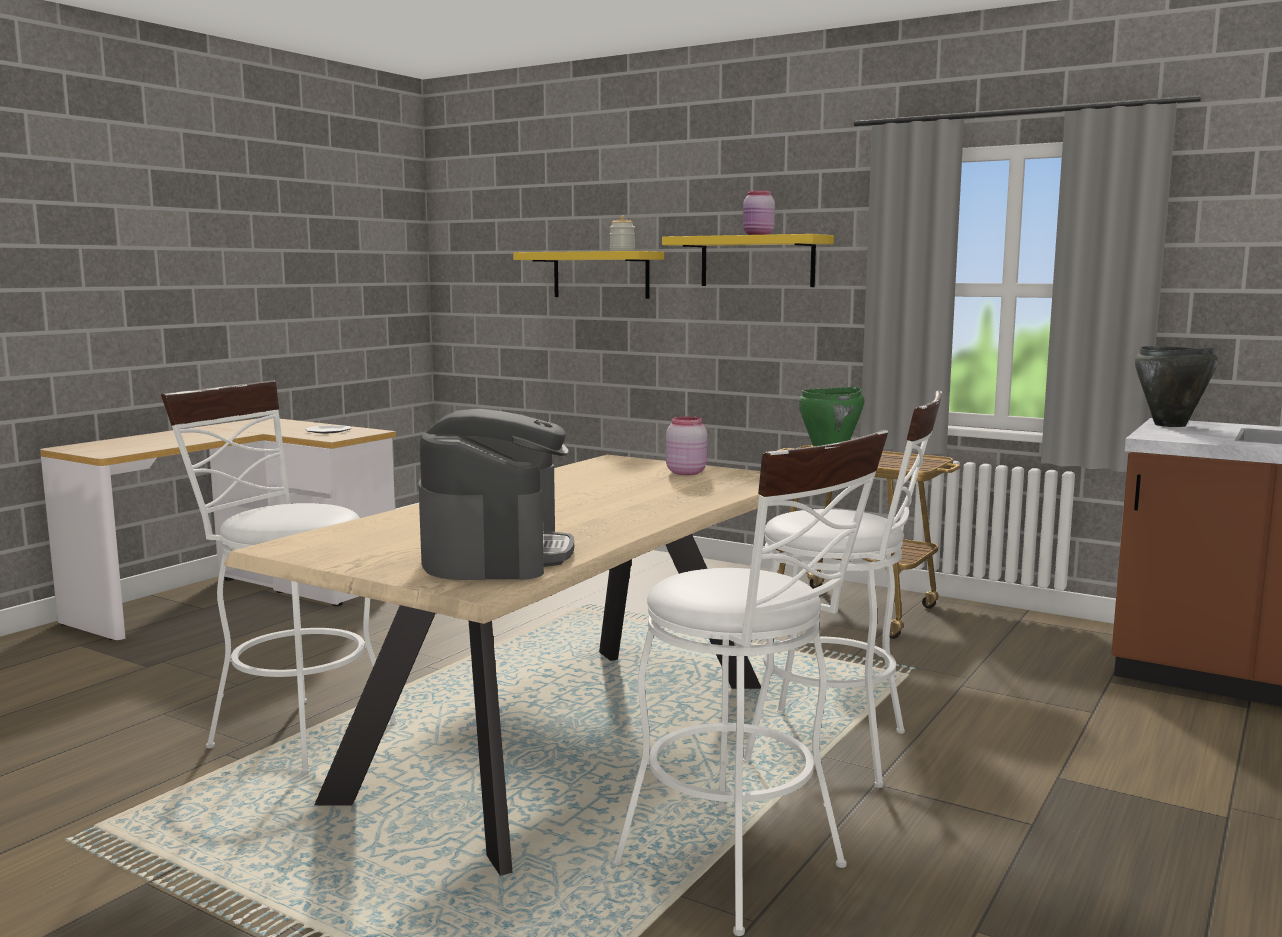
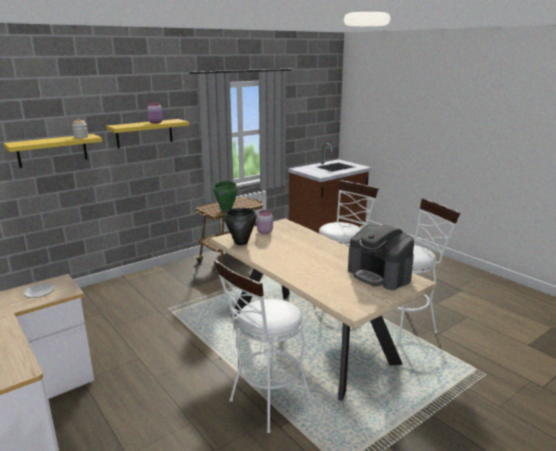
camera: 70 degrees left, 10 degrees up
coffee machine [418,409,574,580] -> coffee machine turned 150 degrees counterclockwise [348,224,414,290]
black cooking pot [1135,346,1218,427] -> black cooking pot moved to [224,208,257,245]

